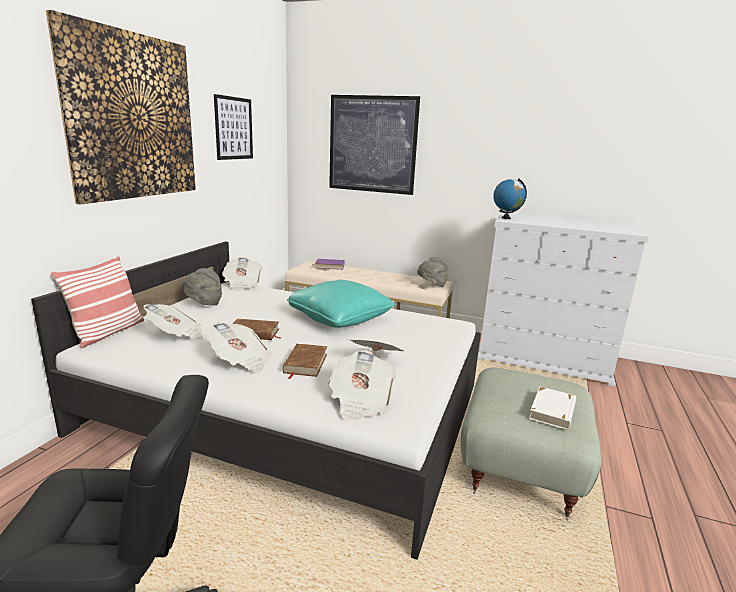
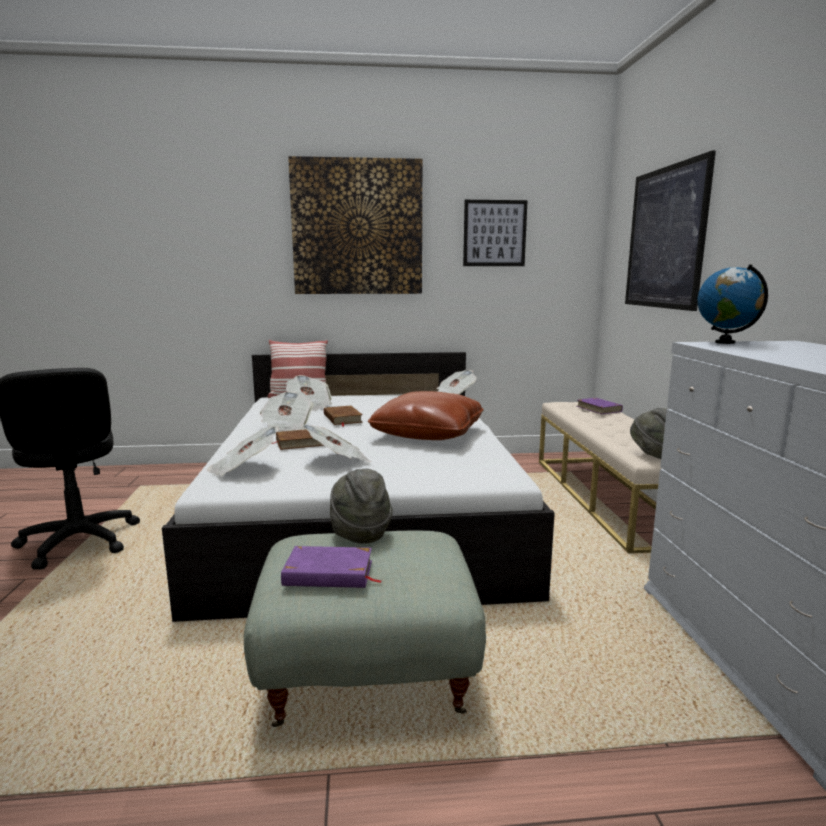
camera: 65 degrees right, 5 degrees down
grey hat [182,268,222,306] -> grey hat moved to [330,469,392,544]
turquoise pillow [287,280,395,328] -> brown pillow [368,391,483,440]
white book [529,386,576,430] -> purple book [281,546,382,588]

